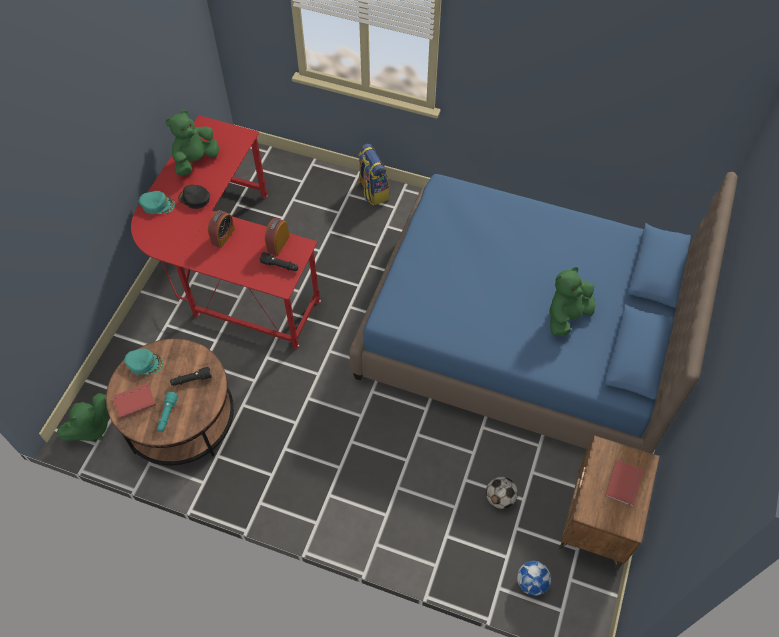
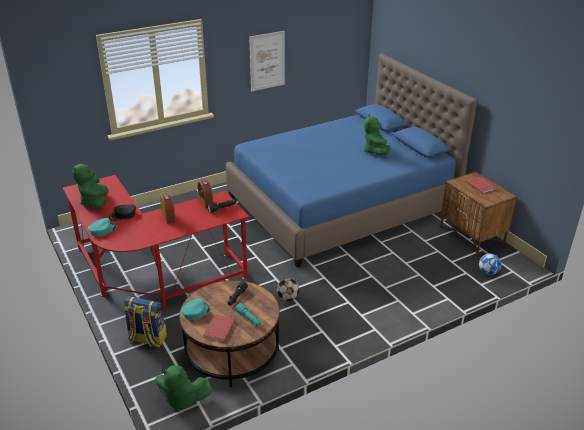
camera: 50 degrees left, 25 degrees down
green plush toy [57,393,109,441] -> green plush toy turned 105 degrees clockwise [155,365,213,412]
backpack [357,144,389,205] -> backpack moved to [124,296,167,347]
football [486,477,518,509] -> football moved to [276,278,299,301]
none -> picture [249,31,285,91]

